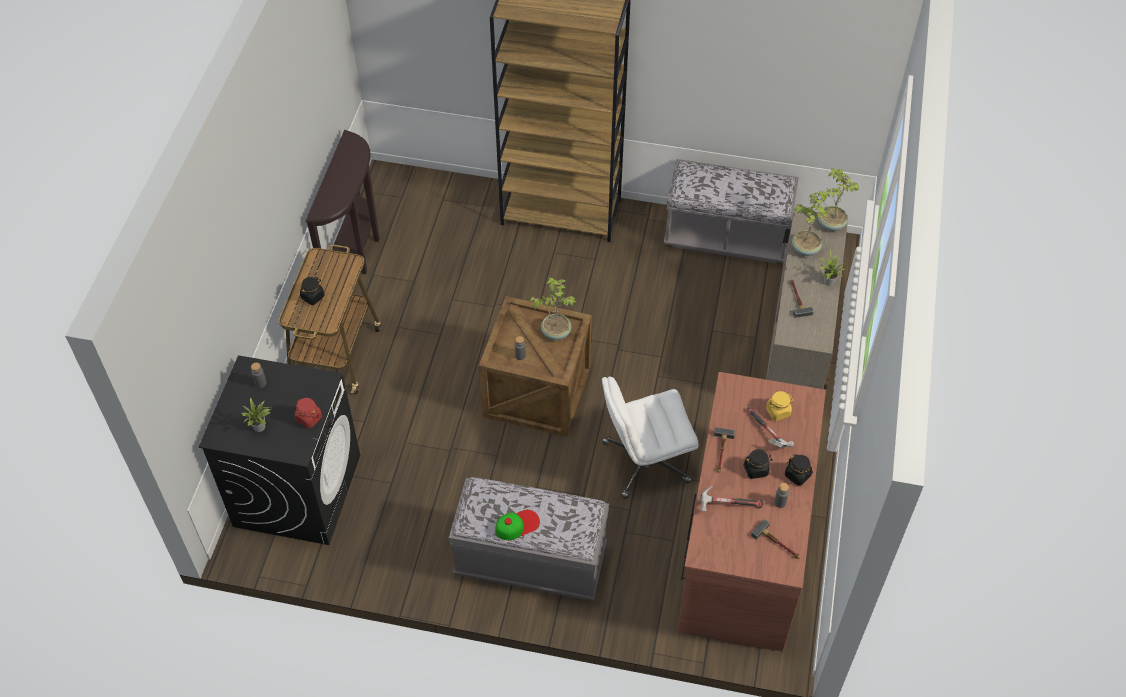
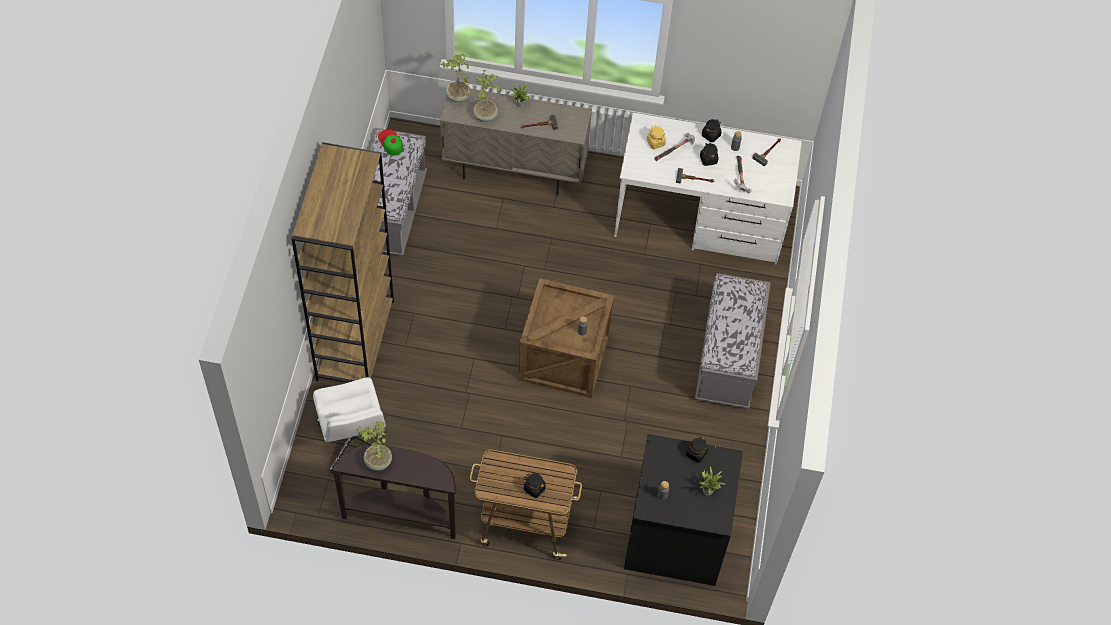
camera: 95 degrees left, 5 degrees up
red jar [294,398,322,428] -> black jar [686,437,708,463]
cap [495,510,540,540] -> cap moved to [378,129,403,156]
potted plant [529,277,576,340] -> potted plant moved to [357,422,392,471]
white office chair [602,376,699,499] -> white office chair moved to [313,377,386,473]
brown desk [677,372,826,652] -> white desk [614,113,802,264]

